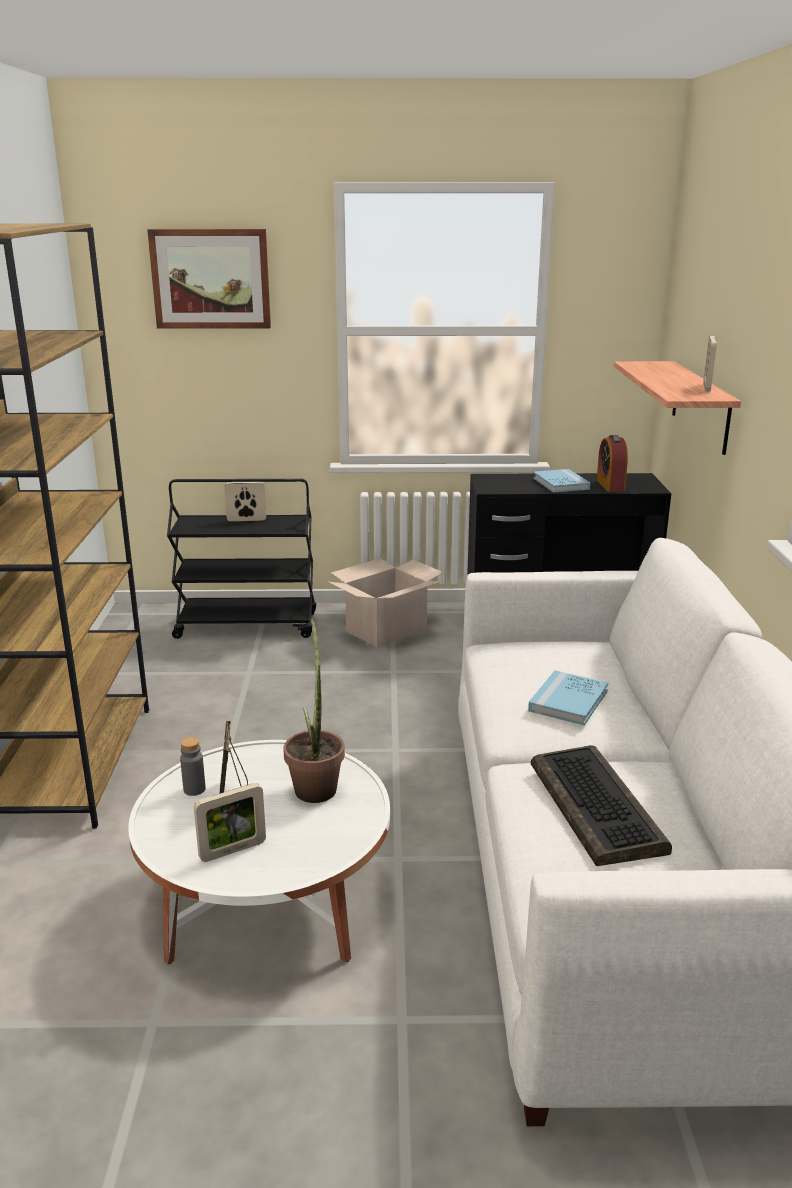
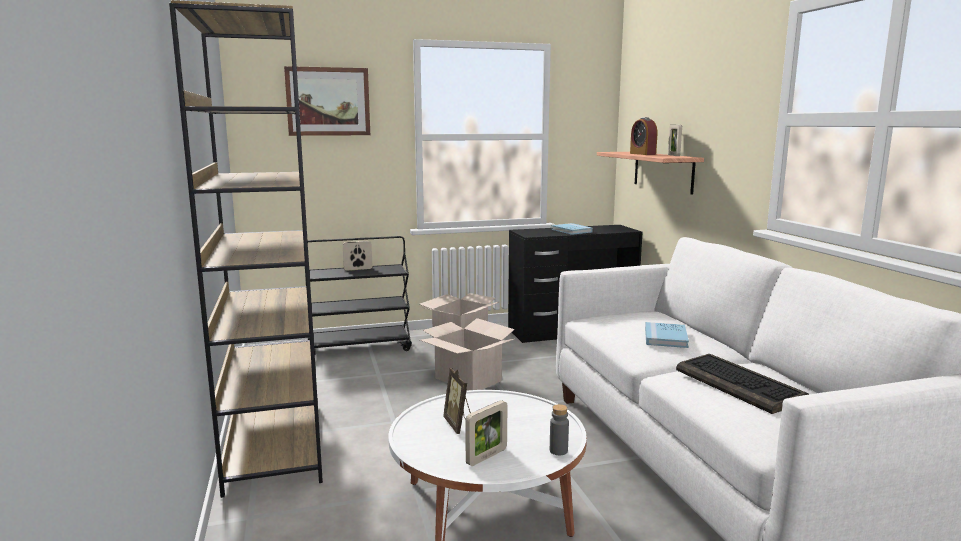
camera: 15 degrees left, 10 degrees down
grey bottle [180,737,206,796] -> grey bottle moved to [550,404,569,455]
potted plant [283,619,345,803] -> none
alarm clock [597,435,628,492] -> alarm clock moved to [630,117,657,155]
none -> cardboard box [420,318,515,391]

